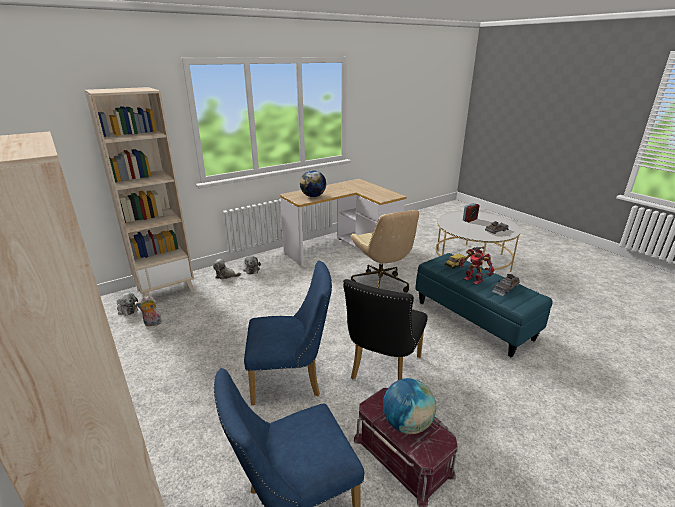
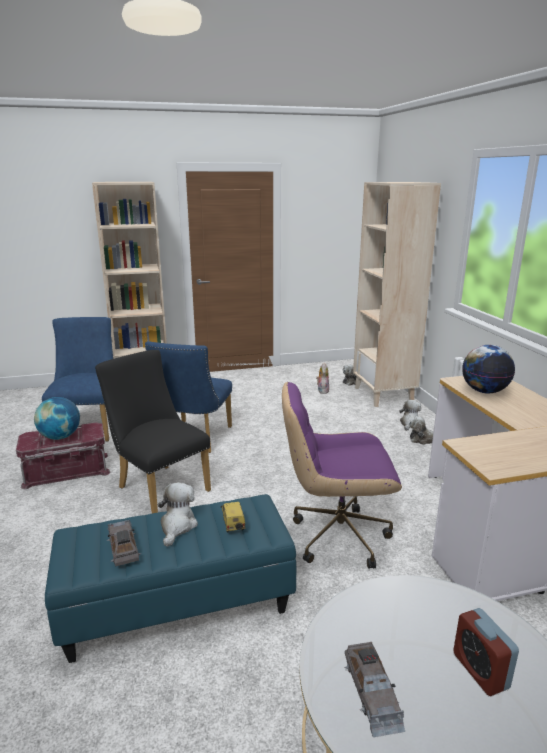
camera: 110 degrees right, 5 degrees down
beige office chair [351,210,419,293] -> purple office chair [282,382,402,568]
toy robot [459,247,495,285] -> plush toy [157,482,198,547]

